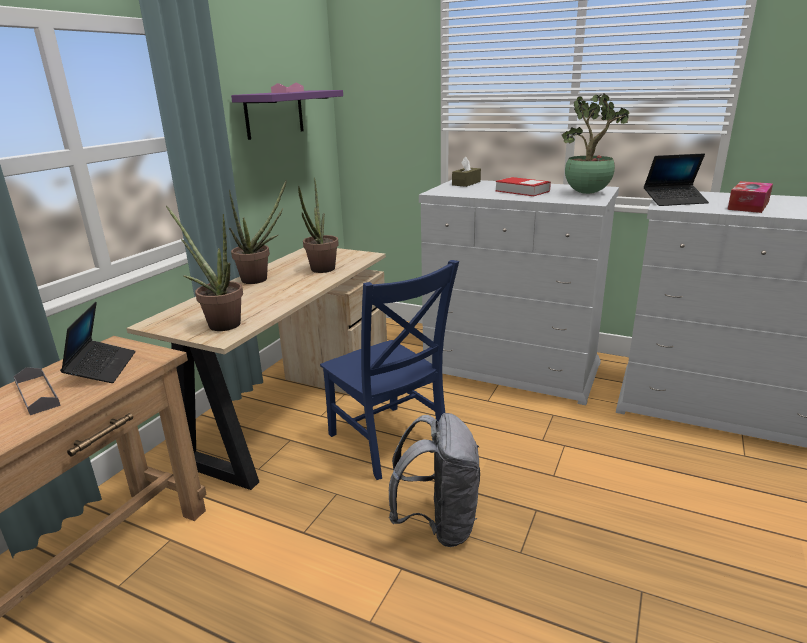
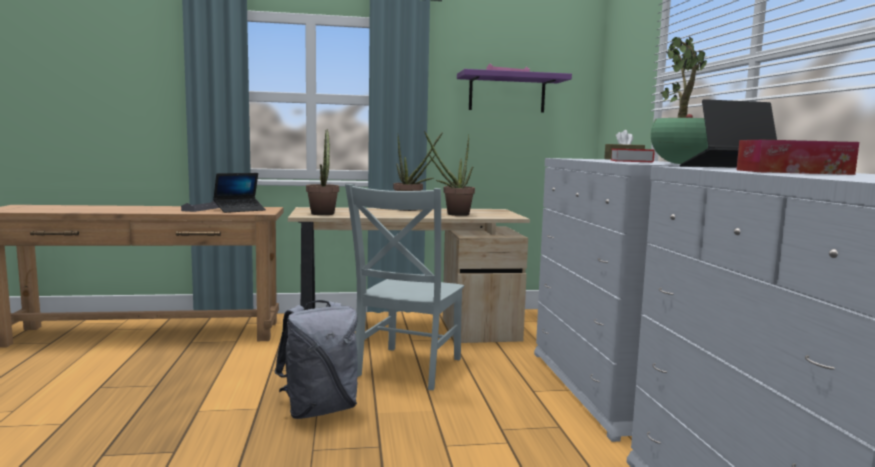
camera: 55 degrees right, 15 degrees down
blue chair [320,260,459,480] -> grey chair [345,184,464,390]
laptop [644,153,709,206] -> laptop turned 120 degrees clockwise [680,99,777,168]

